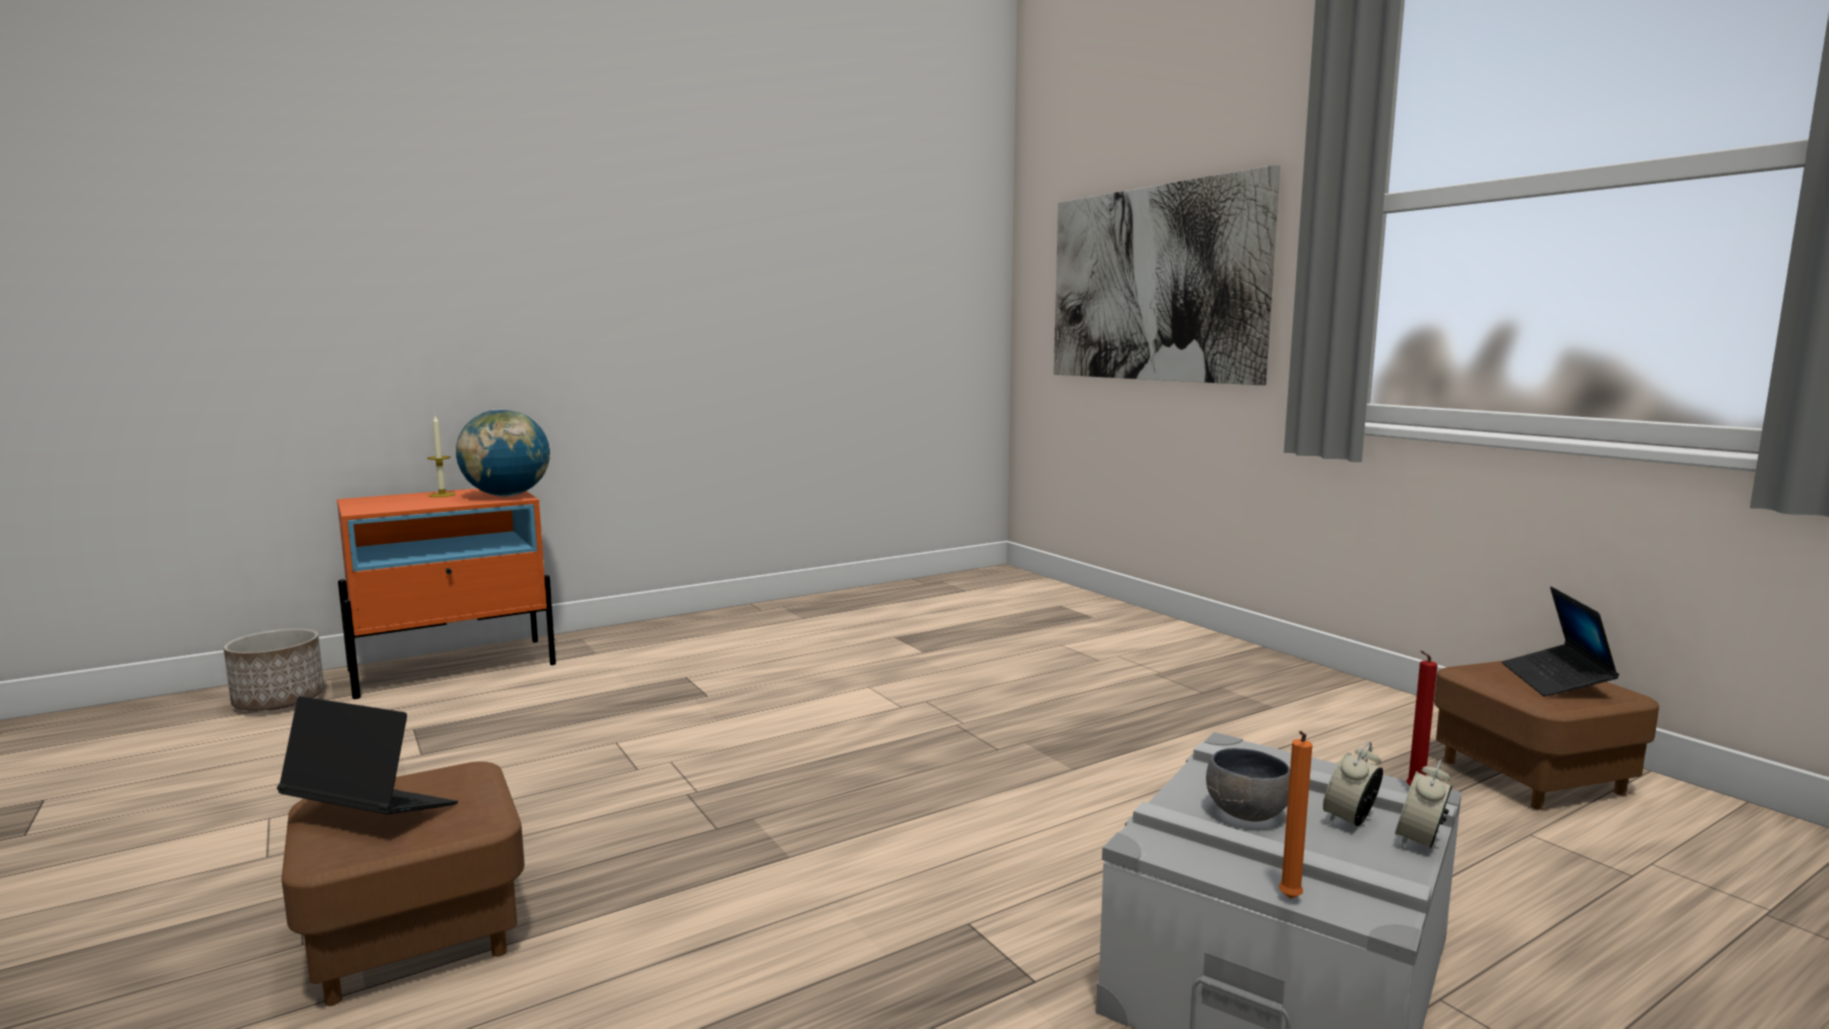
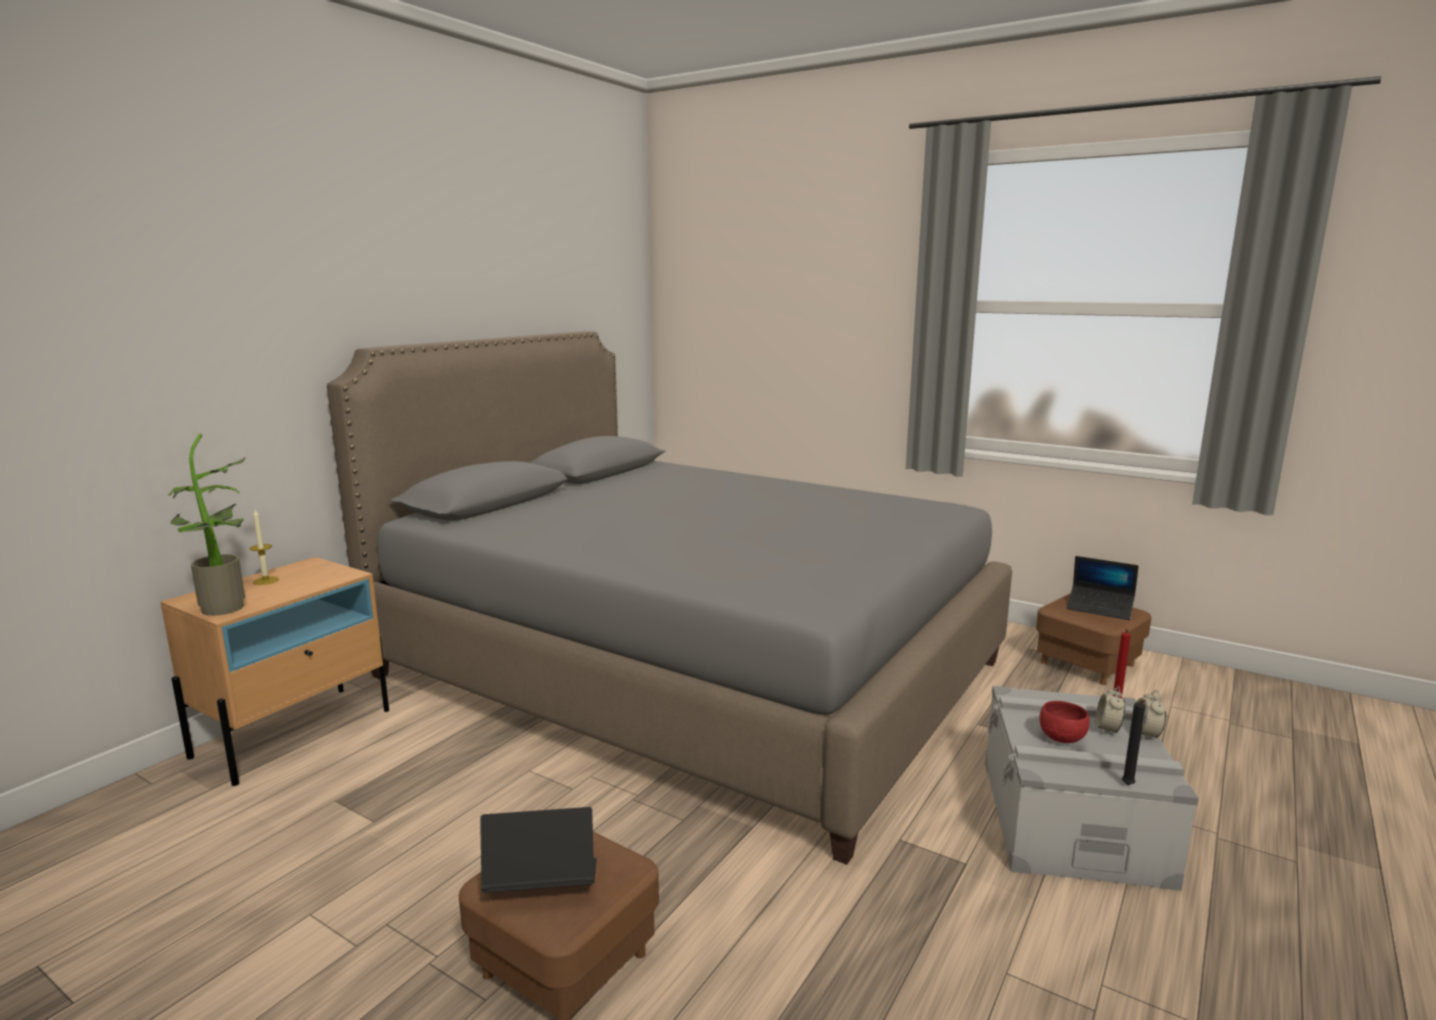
camera: 25 degrees left, 5 degrees up
planter [223,628,324,711] -> none
orange nightstand [337,488,556,699] -> beige nightstand [160,557,389,786]
globe [456,409,550,497] -> none
picture [1054,165,1280,385] -> none
grey bowl [1206,748,1290,821] -> red bowl [1039,701,1090,743]
orange candle [1279,731,1312,899] -> black candle [1122,700,1145,785]
laptop [1502,586,1619,696] -> laptop turned 45 degrees counterclockwise [1067,556,1139,620]
none -> potted plant [168,433,245,616]
none -> grey bed [327,331,1012,865]

